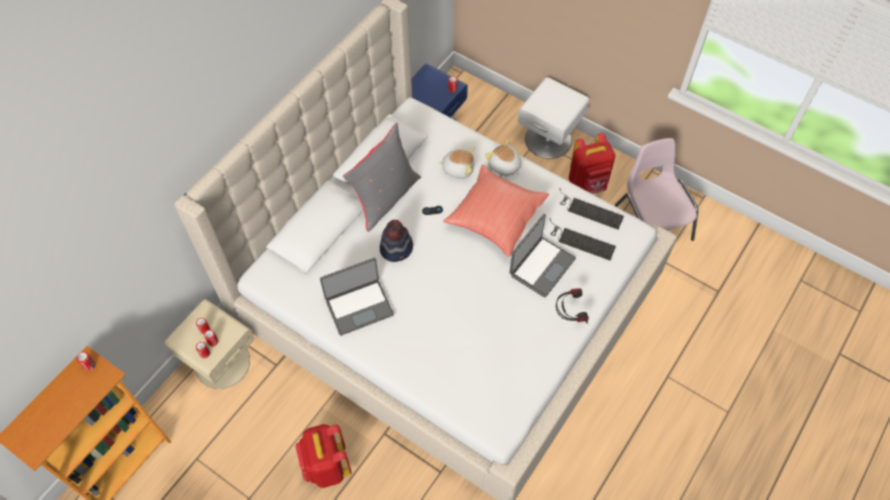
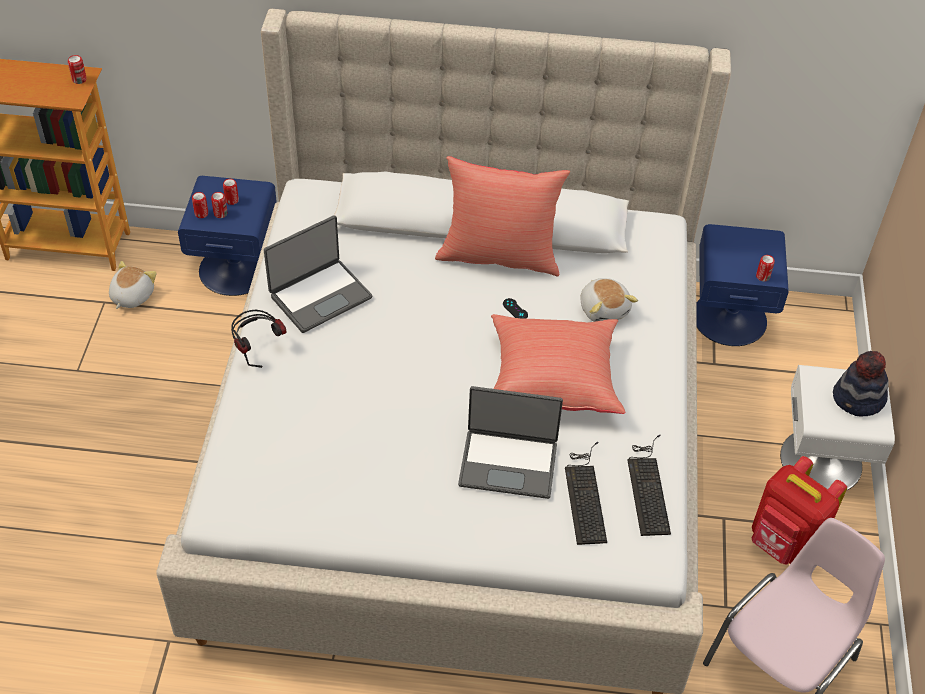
camera: 60 degrees right, 10 degrees down
beige nightstand [164,299,254,389] -> blue nightstand [178,176,277,296]
red backpack [295,424,351,488] -> none
laptop [320,258,394,336] -> laptop turned 75 degrees counterclockwise [264,215,372,333]
grey pillow [343,123,421,232] -> red pillow [435,156,570,276]
hat [380,220,413,262] -> hat moved to [833,351,889,417]
plush toy [485,139,522,176] -> plush toy moved to [109,261,157,309]
headphones [556,288,589,324] -> headphones moved to [231,310,287,368]

